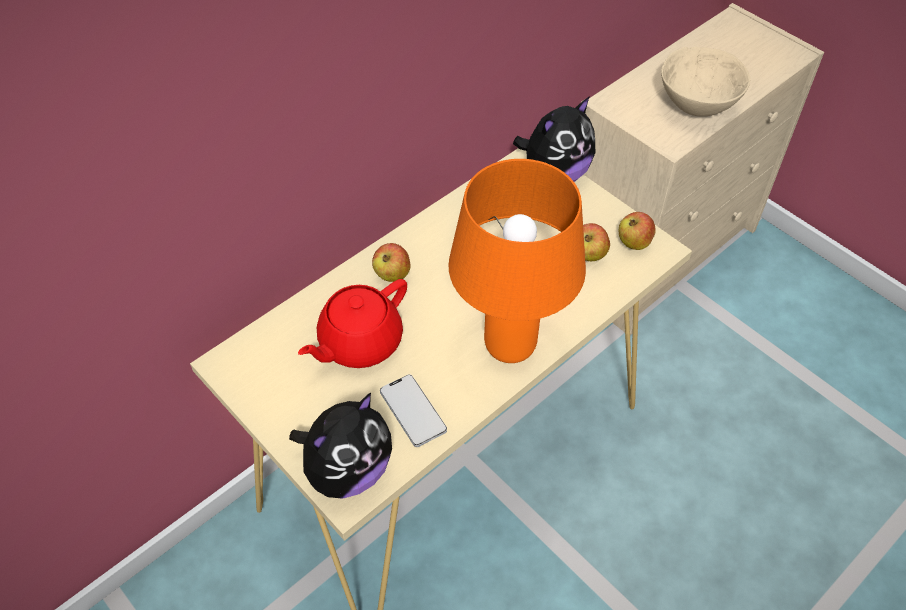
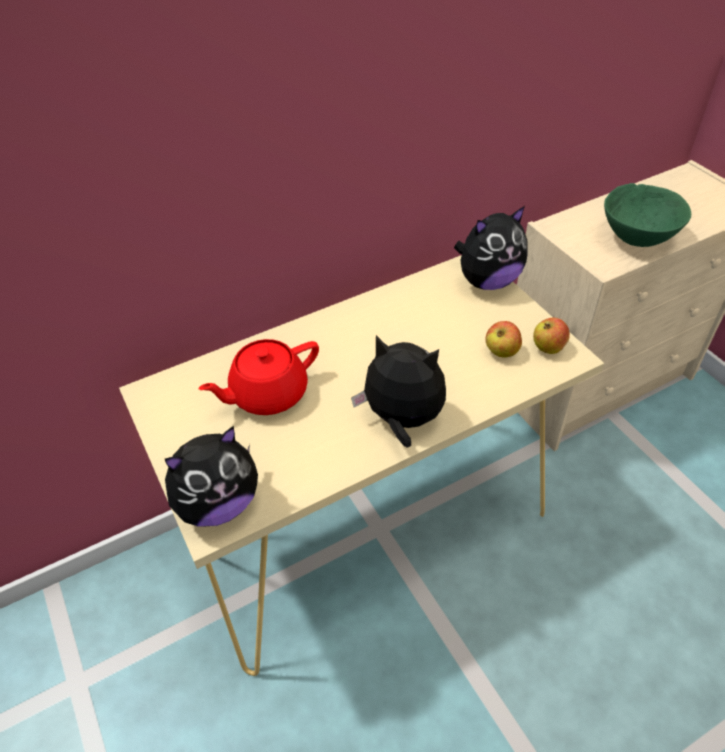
camera: 15 degrees right, 5 degrees down
apple [372,243,411,282] -> none
phone [380,374,447,447] -> none
orange table lamp [449,159,586,363] -> plush toy [351,335,446,448]
beige bowl [661,47,750,117] -> green bowl [604,183,691,247]

